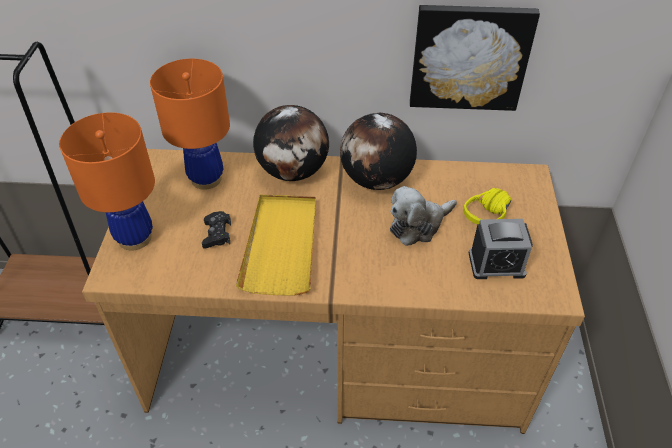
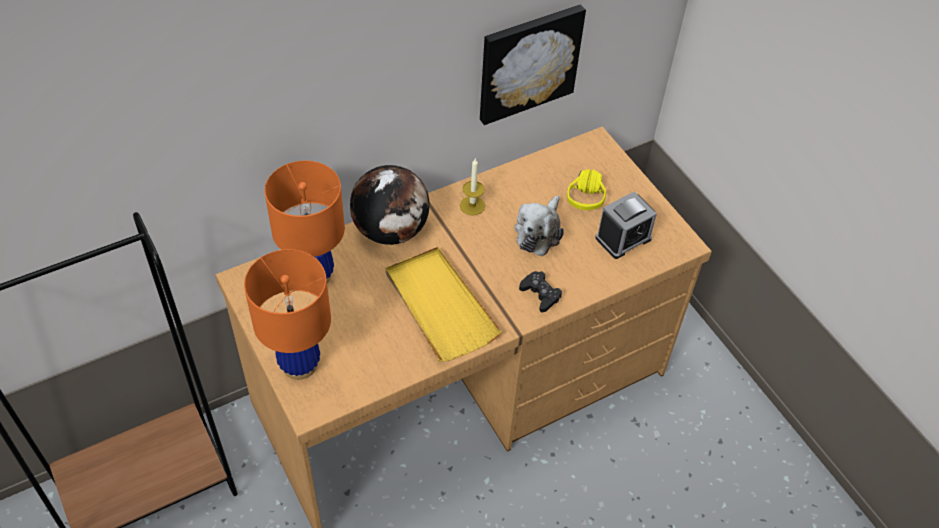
camera: 35 degrees left, 5 degrees up
black game controller [202,211,231,248] -> black game controller moved to [519,271,562,312]
globe [340,113,417,190] -> candle [460,159,485,216]

